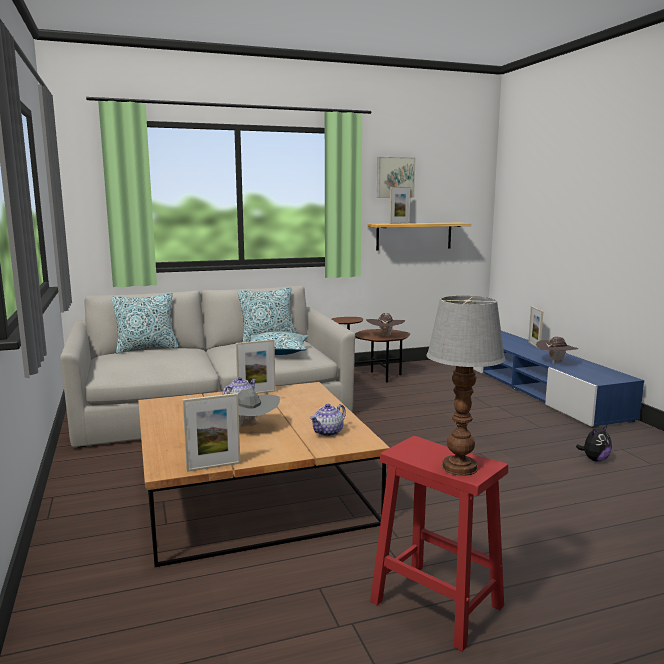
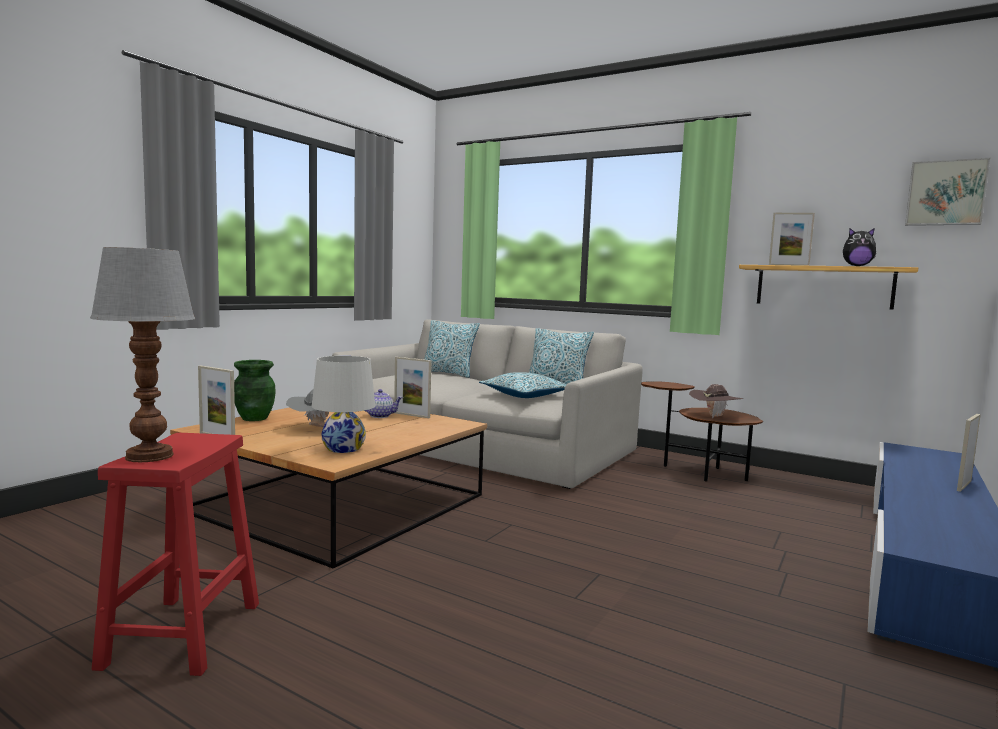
camera: 50 degrees right, 5 degrees down
teapot [310,404,346,436] -> white table lamp [312,356,375,453]
picture [377,157,415,198] -> picture moved to [905,158,990,226]
brown hat [536,337,579,364] -> none
plush toy [576,425,612,462] -> plush toy moved to [843,228,876,266]
none -> green vase [234,360,276,421]

